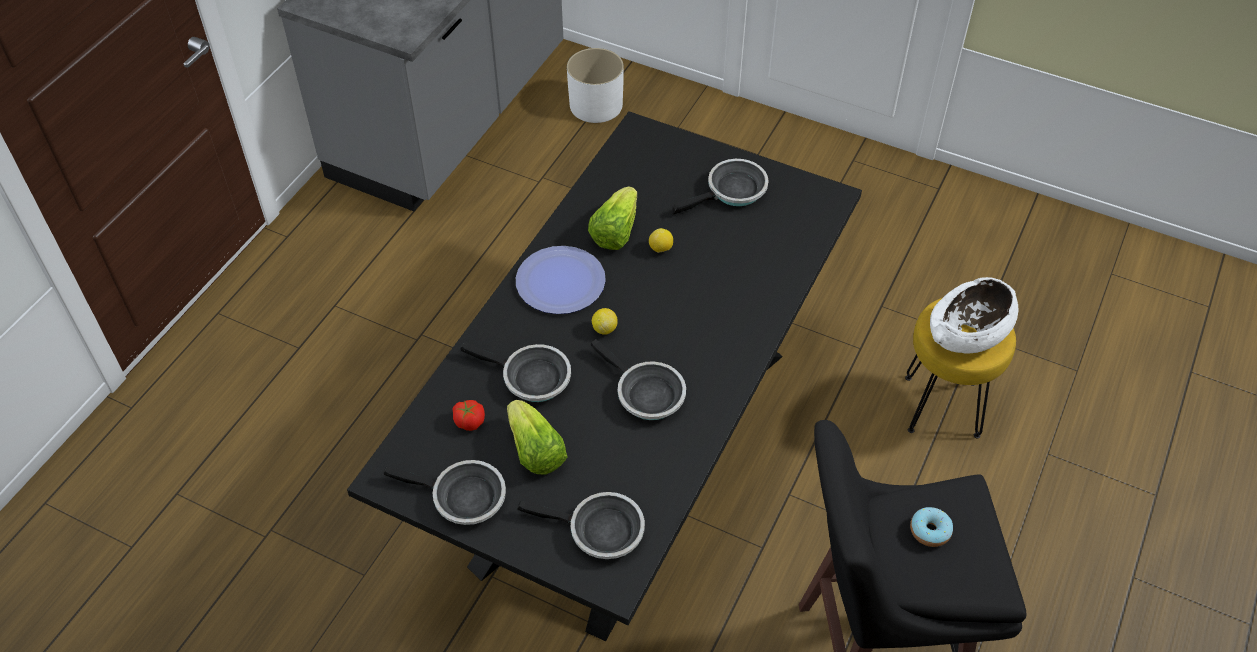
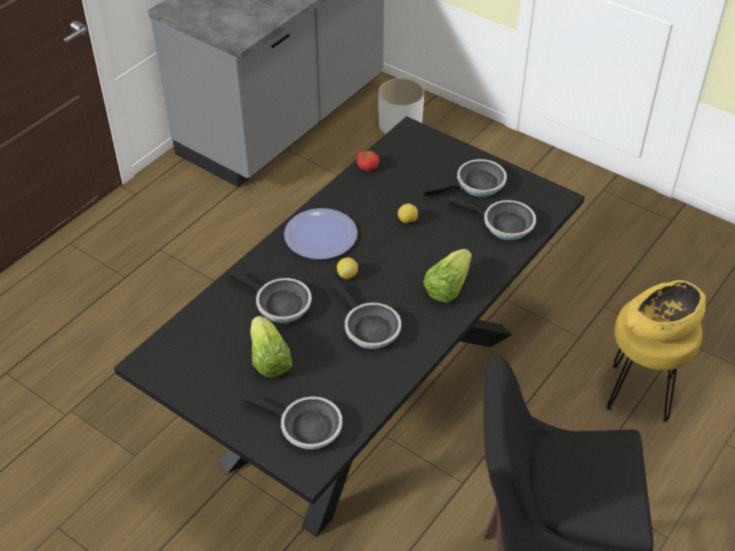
camera: 10 degrees right, 5 degrees down
frying pan [383,460,506,525] -> frying pan moved to [449,197,536,240]
tomato [453,400,485,431] -> tomato moved to [357,151,379,171]
lettuce [588,187,637,250] -> lettuce moved to [423,249,472,303]
donut [910,507,953,547] -> none
white bowl [930,277,1019,353] -> yellow bowl [627,280,706,341]

